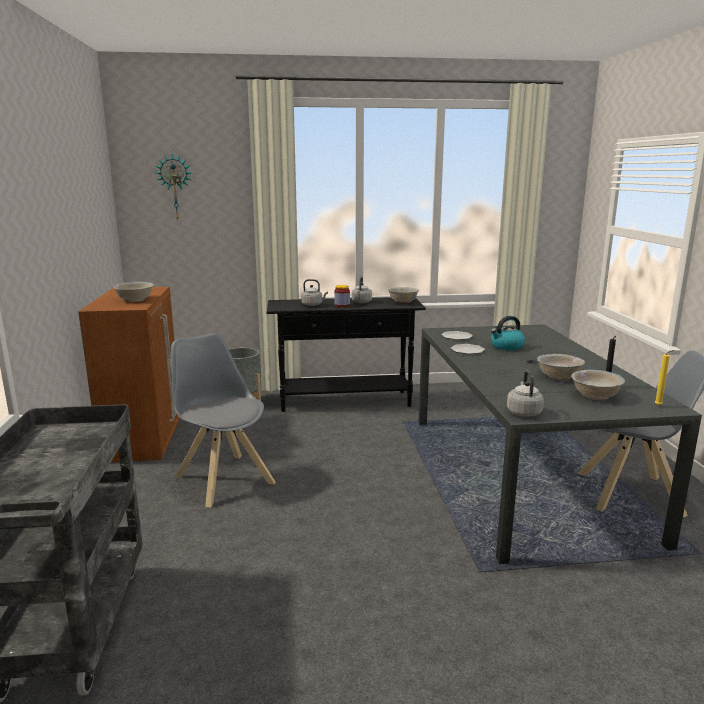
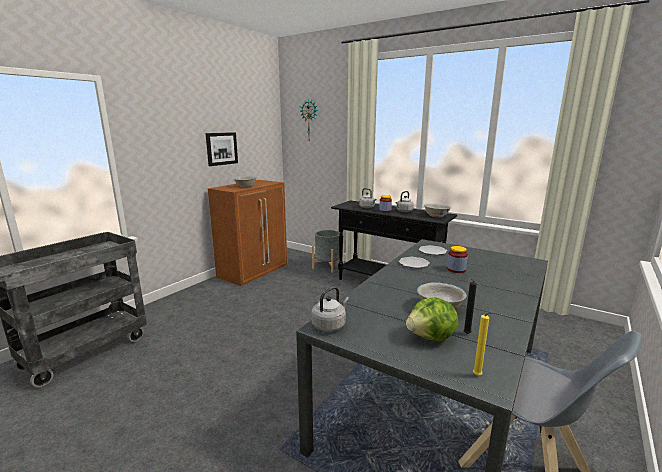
camera: 40 degrees right, 0 degrees up
grey chair [171,333,275,508] -> none
kettle [491,316,525,350] -> jar [447,246,468,273]
white bowl [571,369,625,400] -> lettuce [406,297,458,341]
none -> picture [205,132,238,166]

